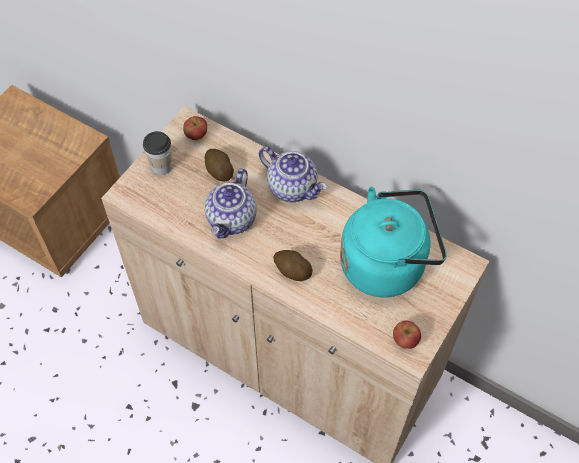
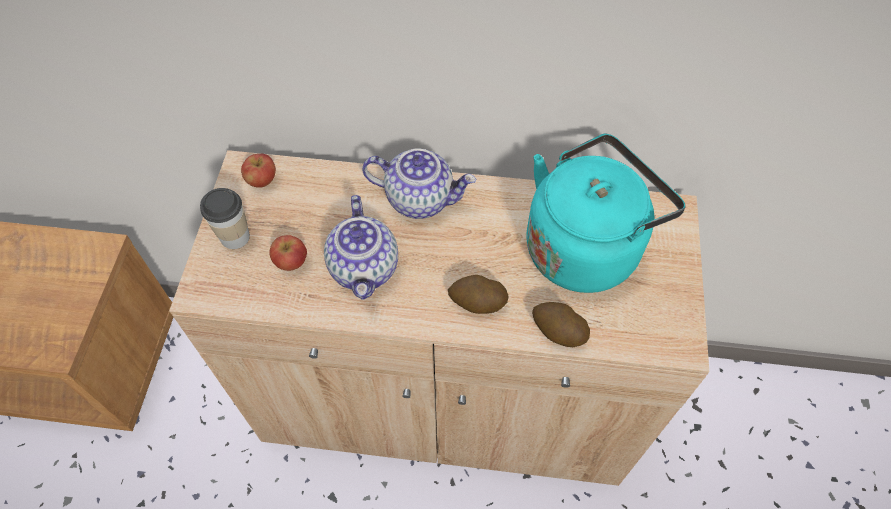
camera: 25 degrees left, 0 degrees up
potato [205,149,234,181] -> potato moved to [532,302,590,347]
apple [393,320,421,349] -> apple moved to [269,235,307,271]

